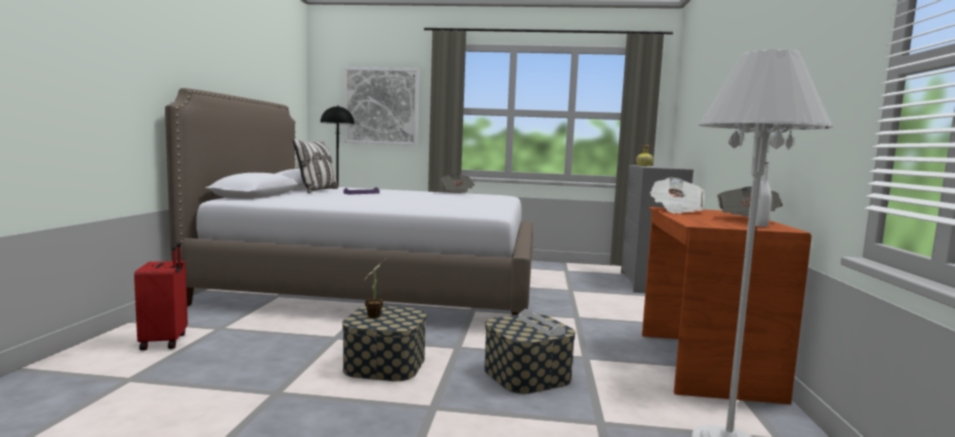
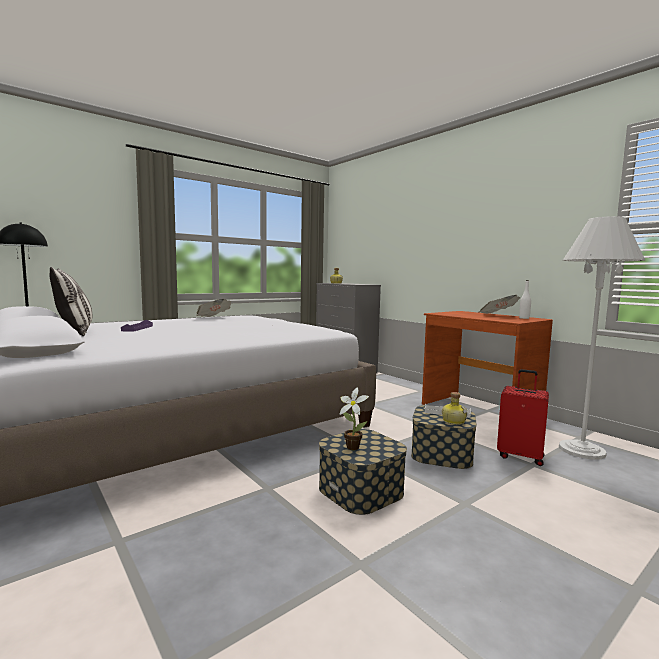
camera: 45 degrees left, 0 degrees up
red suitcase [134,242,188,351] -> red suitcase moved to [497,369,549,466]
picture [344,67,419,146] -> none
newspaper [650,178,705,214] -> none
none -> bottle [442,392,467,425]

